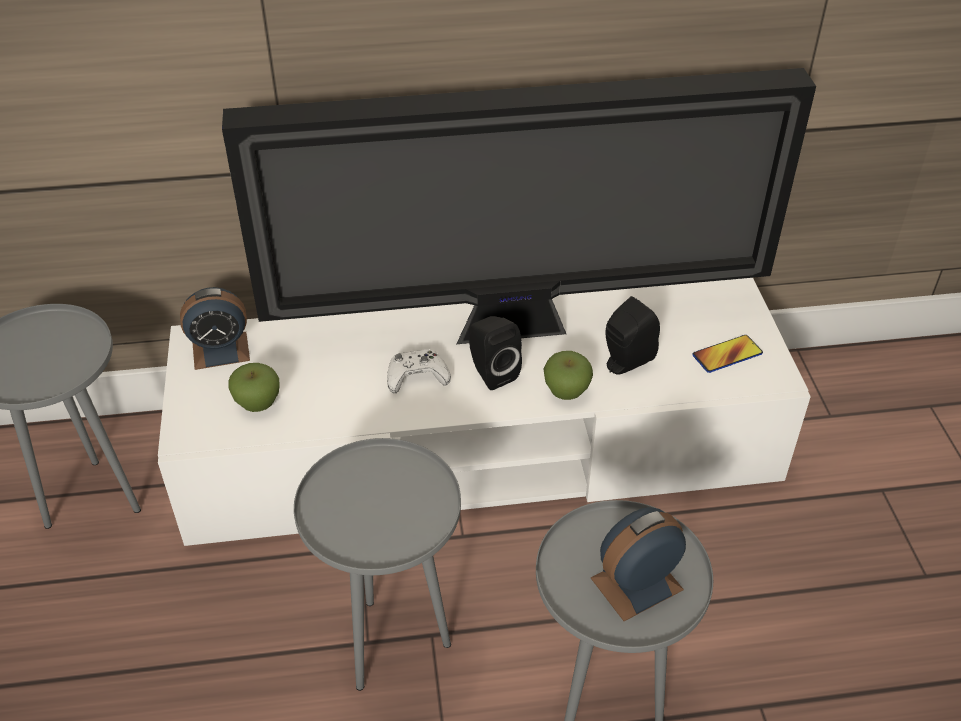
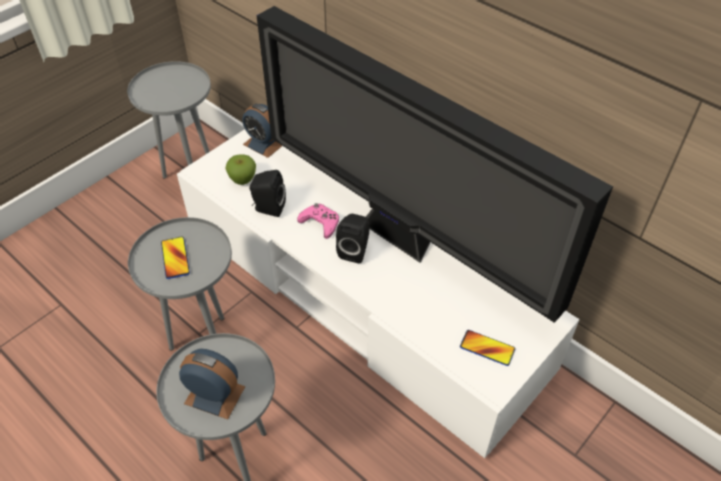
camera: 50 degrees right, 5 degrees up
white game controller [387,349,451,393] -> pink game controller [297,203,339,239]
apple [544,351,593,400] -> none
black speaker [606,296,660,375] -> black speaker moved to [250,170,286,217]
none -> phone [161,236,190,279]

